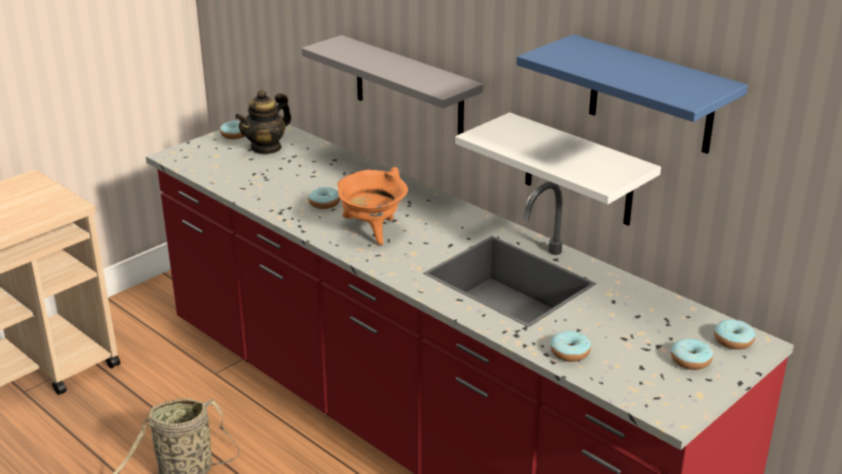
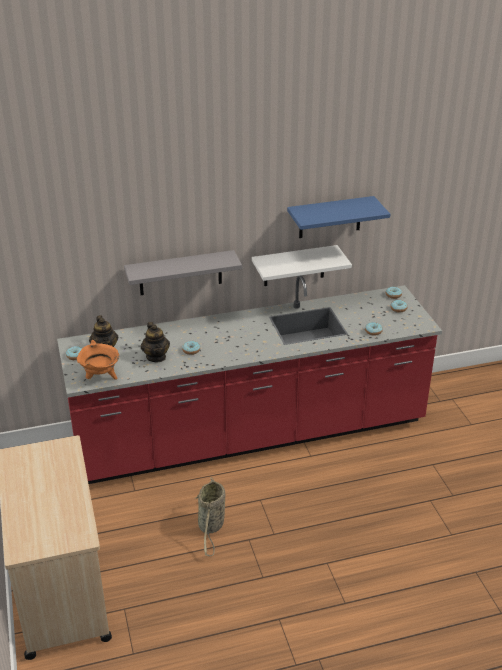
camera: 60 degrees left, 5 degrees up
orange cooking pot [337,167,408,245] -> orange cooking pot moved to [77,340,119,380]
none -> teapot [141,322,170,363]

